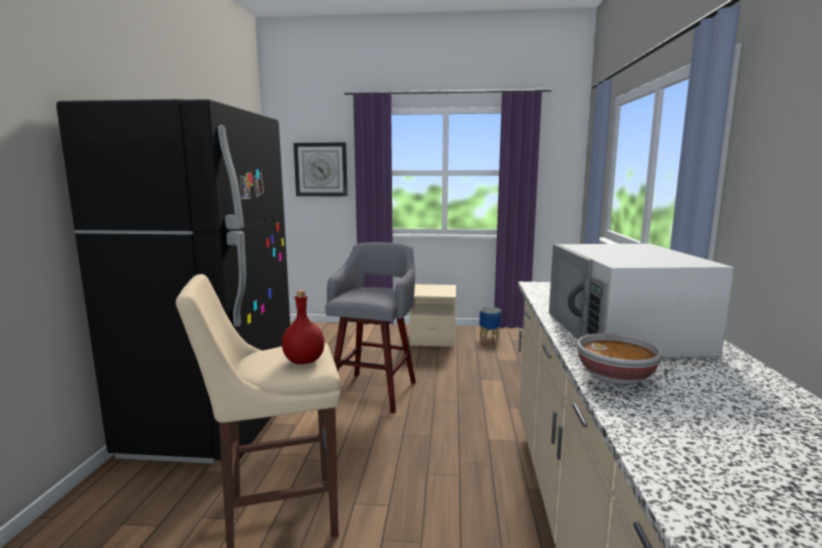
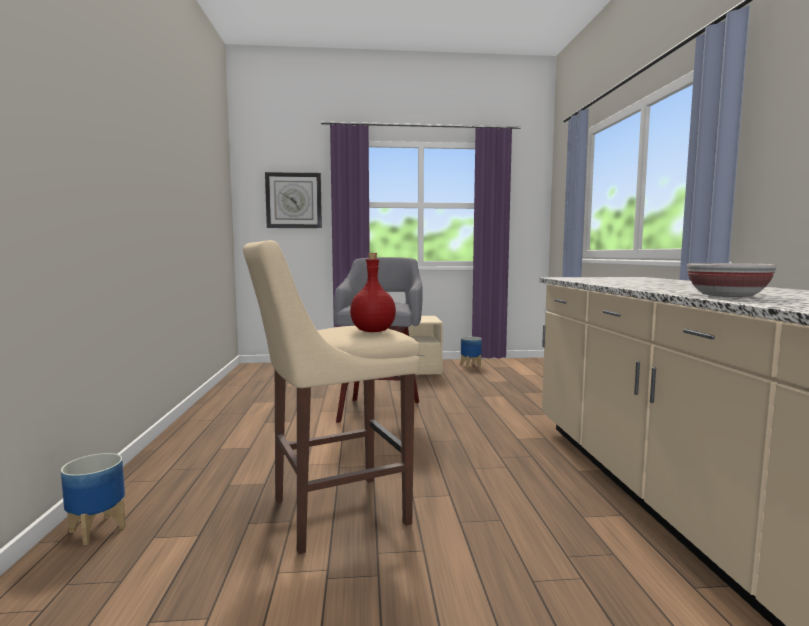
camera: 10 degrees left, 5 degrees down
black fridge [56,99,290,464] -> none
white microwave [549,244,734,357] -> none
none -> planter [61,453,126,545]

